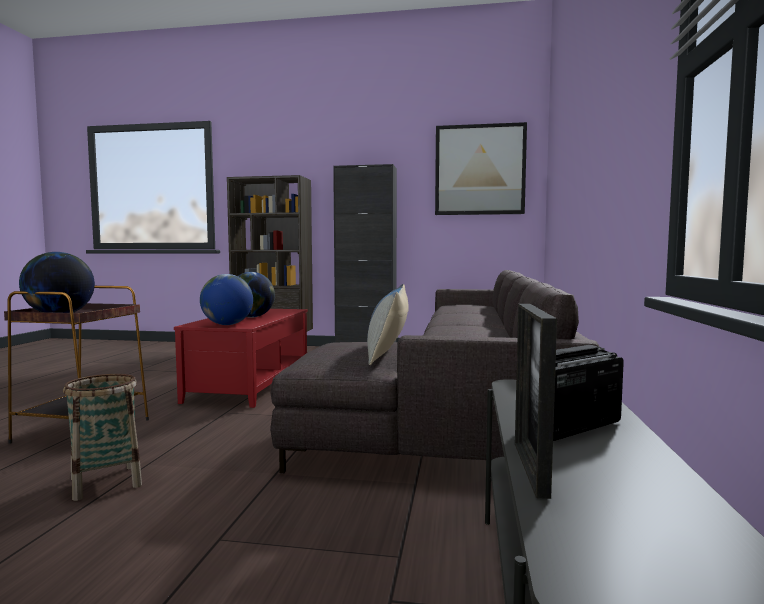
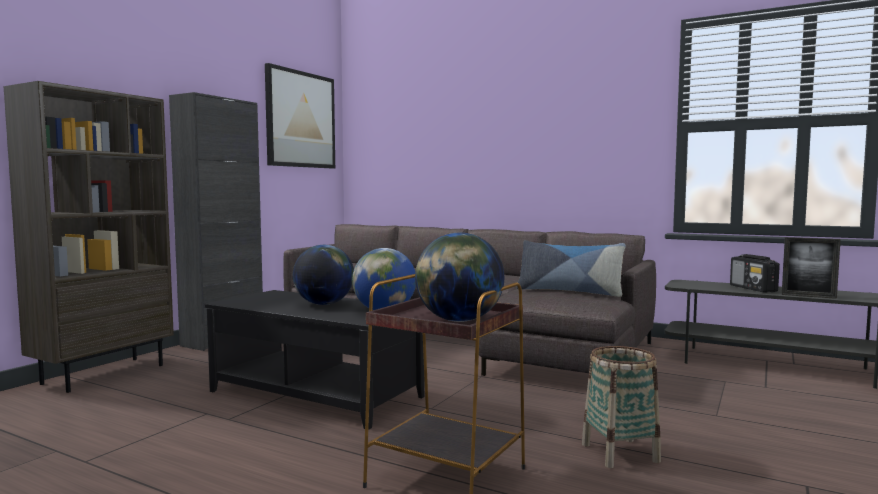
camera: 70 degrees left, 0 degrees up
red coffee table [174,309,308,408] -> black coffee table [205,290,425,430]

